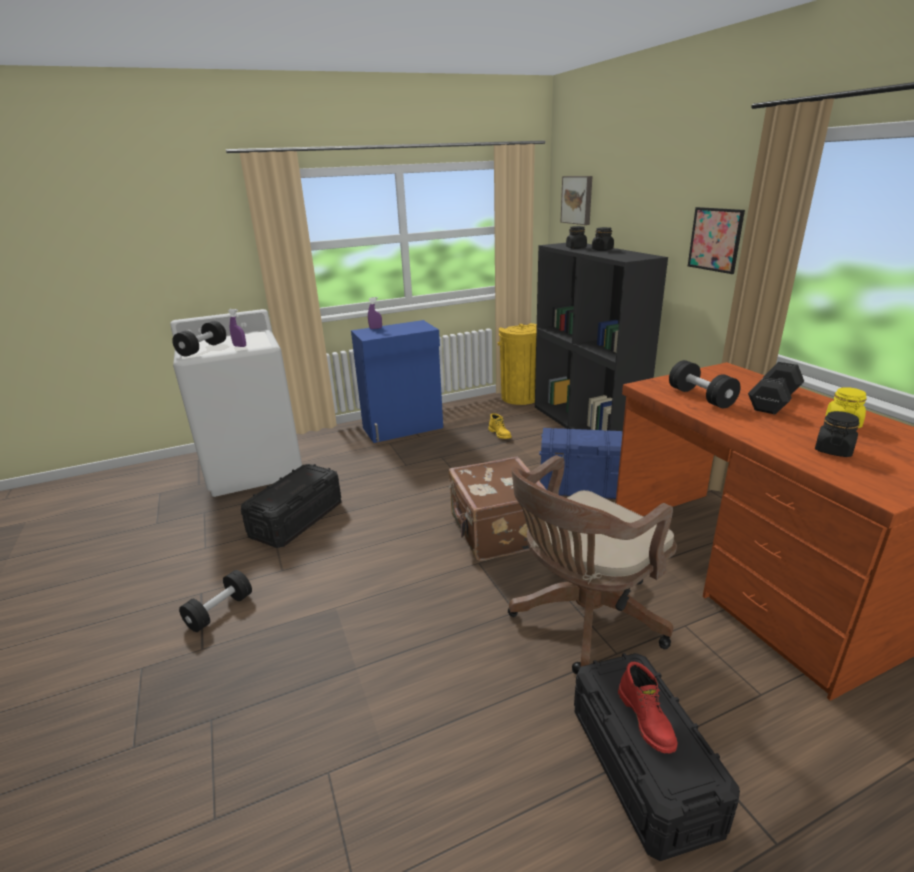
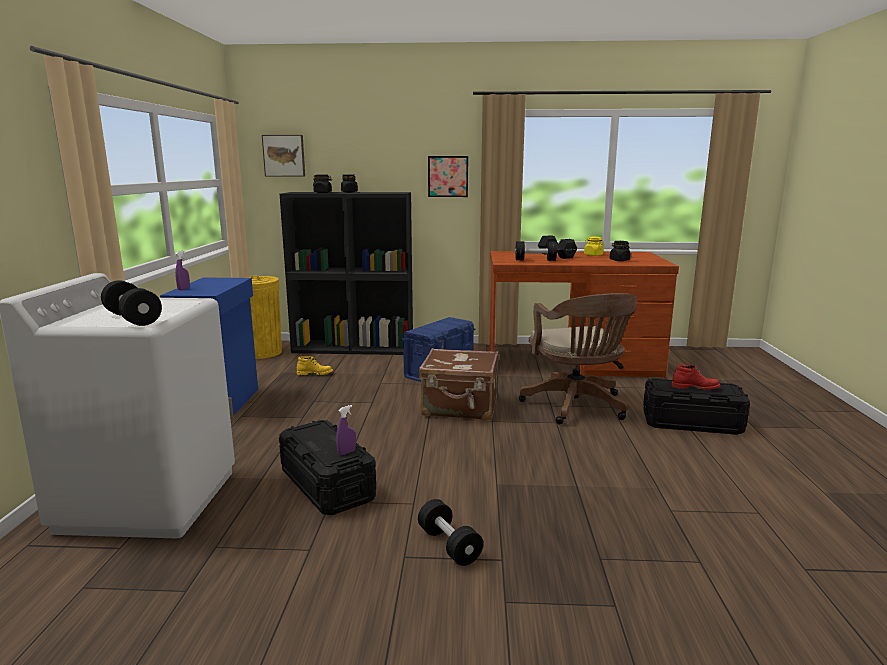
camera: 65 degrees left, 10 degrees down
purple spray bottle [228,309,246,347] -> purple spray bottle moved to [336,405,356,455]

